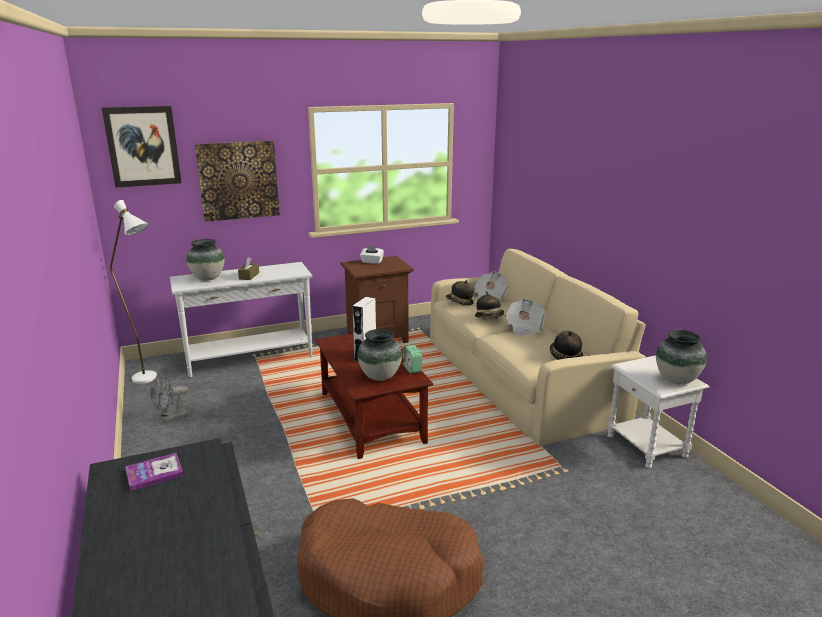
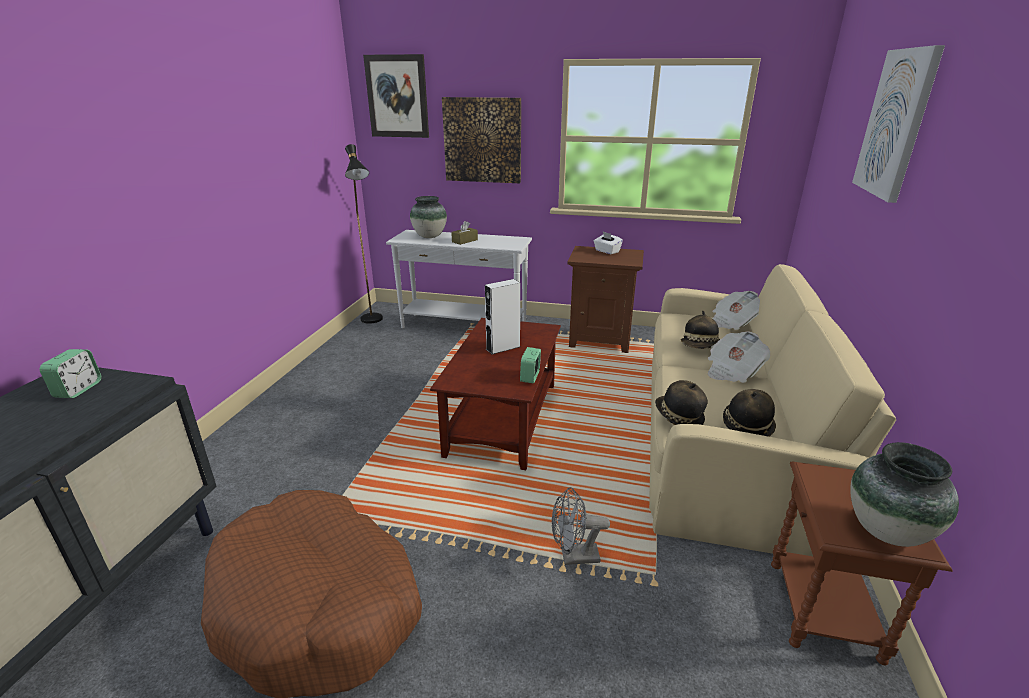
camera: 35 degrees right, 5 degrees up
white floor lamp [110,200,157,384] -> black floor lamp [345,144,383,324]
book [125,453,184,491] -> alarm clock [39,349,101,398]
grey fan [150,373,188,423] -> grey fan moved to [552,487,610,565]
vase [358,329,402,381] -> none
hat [446,280,474,306] -> hat moved to [655,380,708,425]
white side table [607,355,710,468] -> brown side table [771,462,952,665]
none -> picture [852,45,945,203]

